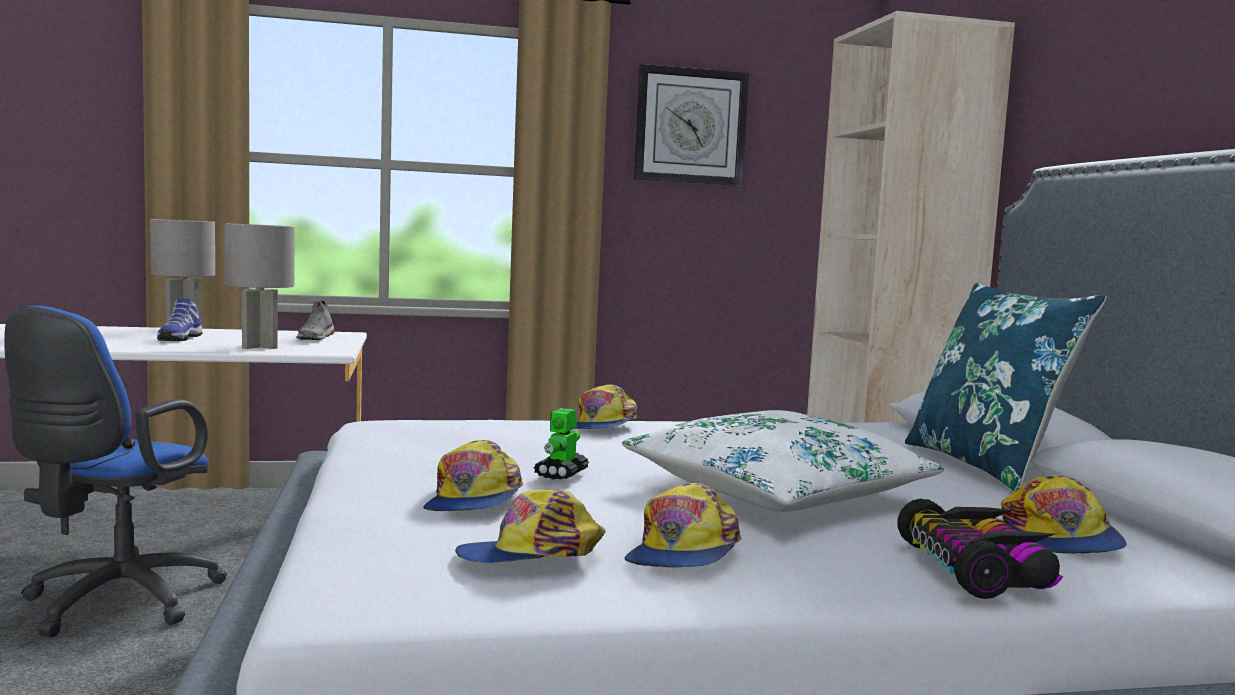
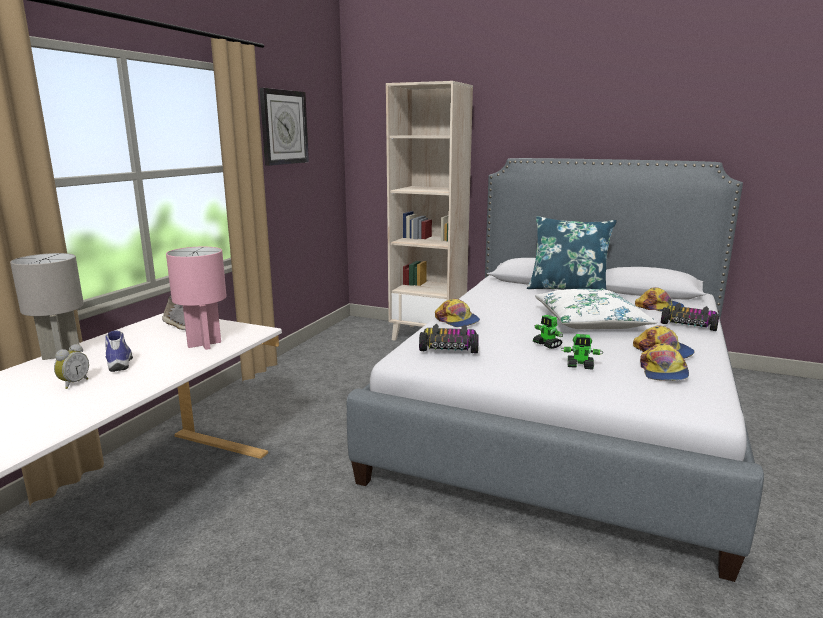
camera: 55 degrees left, 10 degrees up
blue office chair [4,306,227,637] -> none
shoe [157,298,202,341] -> shoe turned 150 degrees counterclockwise [105,330,133,372]
grey table lamp [225,224,295,349] -> pink table lamp [166,247,227,350]
cap [423,440,524,511] -> toy robot [561,334,603,370]
none -> alarm clock [54,344,89,389]
none -> toy car [419,323,479,353]

